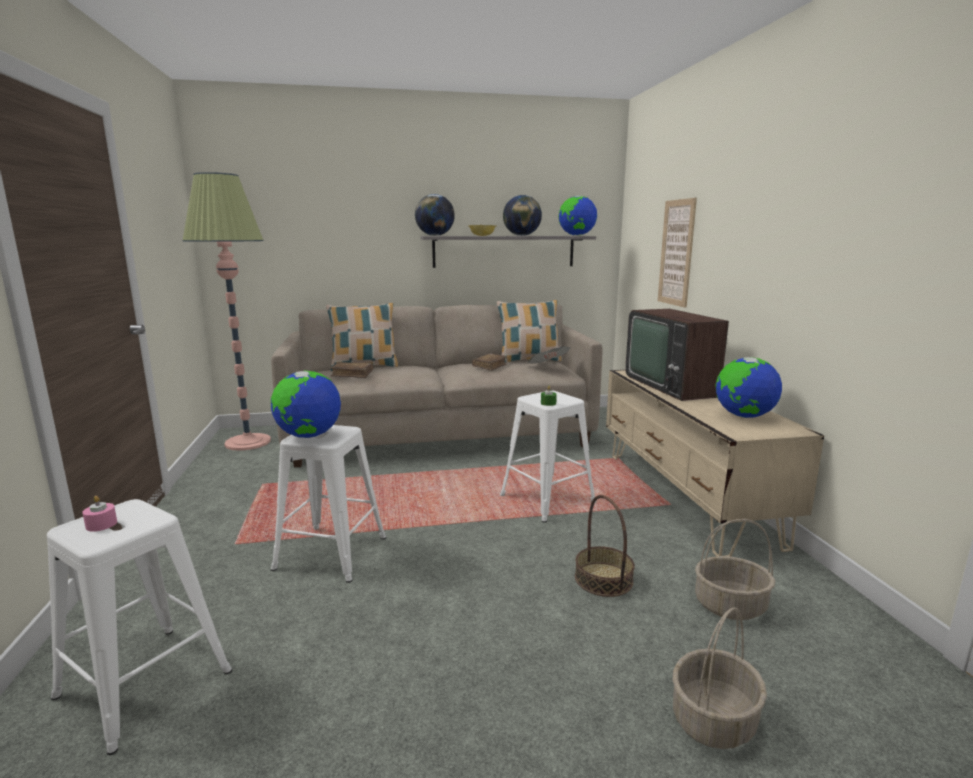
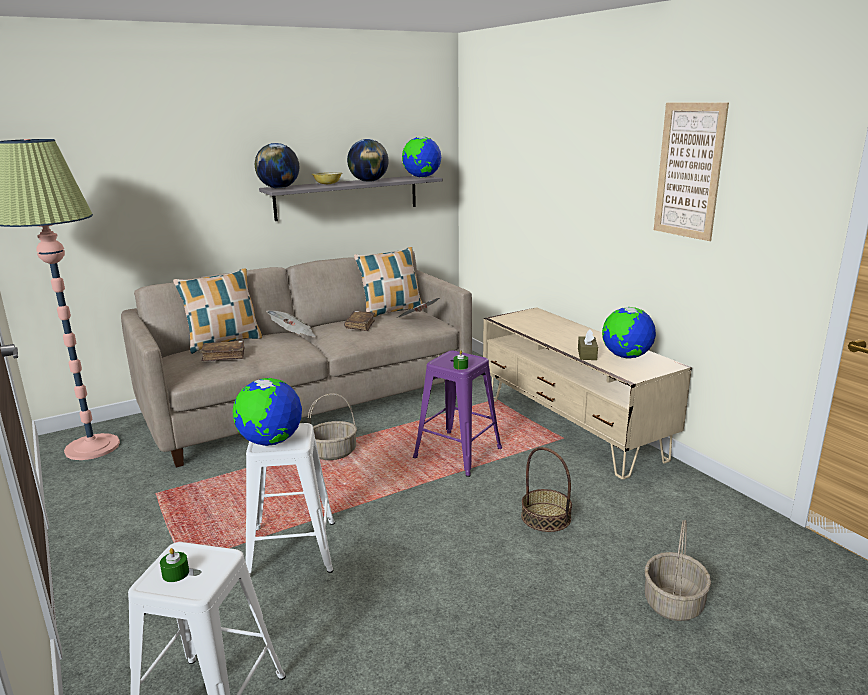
camera: 20 degrees left, 5 degrees up
pink candle [82,496,117,532] -> green candle [160,548,189,582]
white stool [500,390,596,523] -> purple stool [413,351,502,477]
television [625,309,729,401] -> none
picture [658,198,697,308] -> picture moved to [654,103,729,241]
basket [695,519,775,620] -> basket moved to [308,393,357,460]
none -> newspaper [266,310,316,337]
none -> brown tissue box [578,329,598,360]

